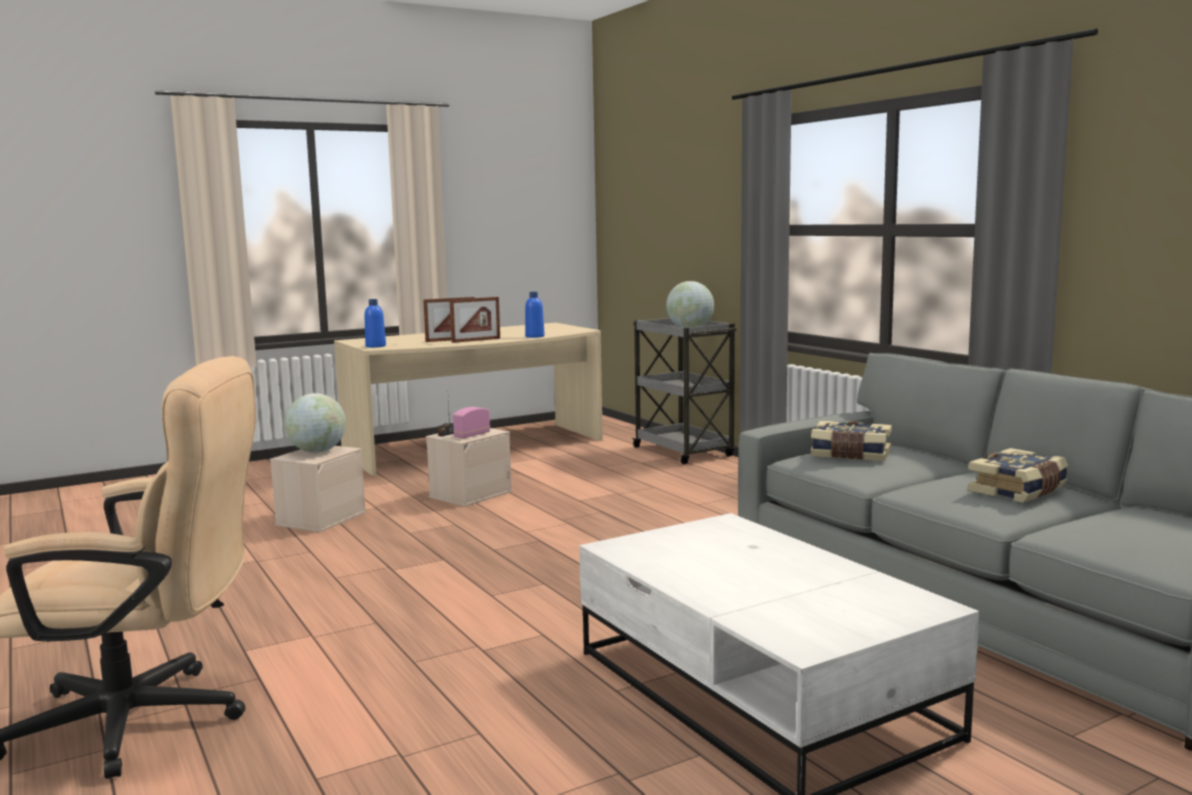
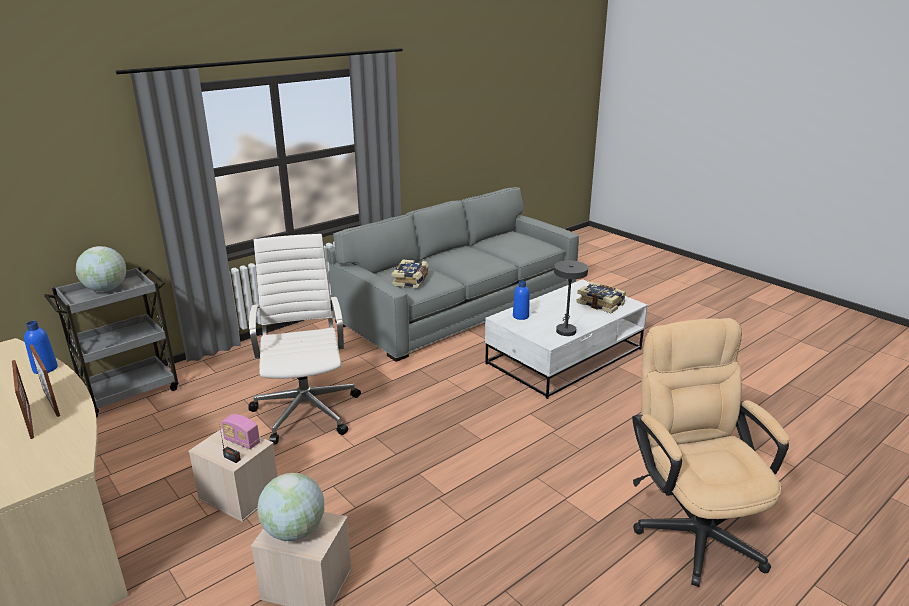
camera: 100 degrees left, 15 degrees up
blue bottle [364,299,386,348] -> blue bottle moved to [513,280,529,320]
book [967,448,1068,503] -> book moved to [576,282,626,313]
none -> white office chair [249,234,361,445]
none -> grey table lamp [554,260,588,336]

